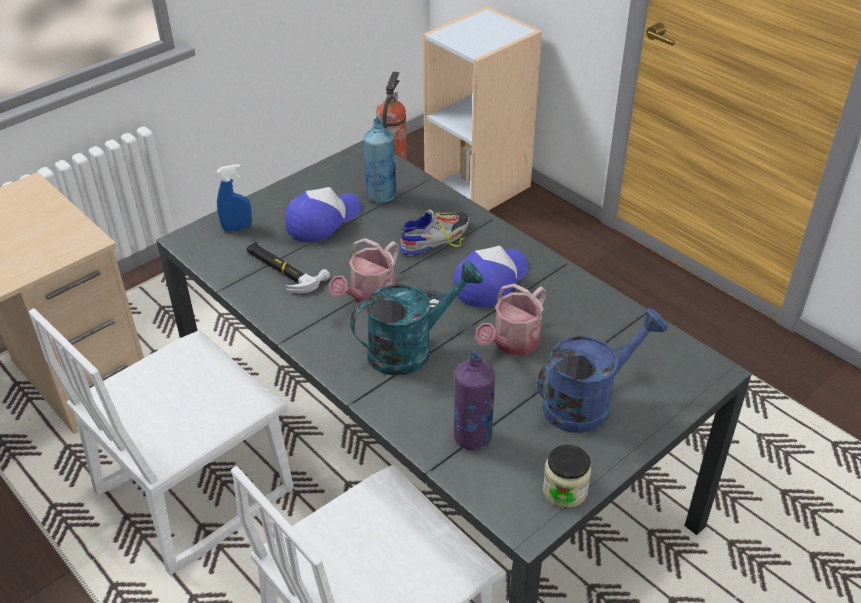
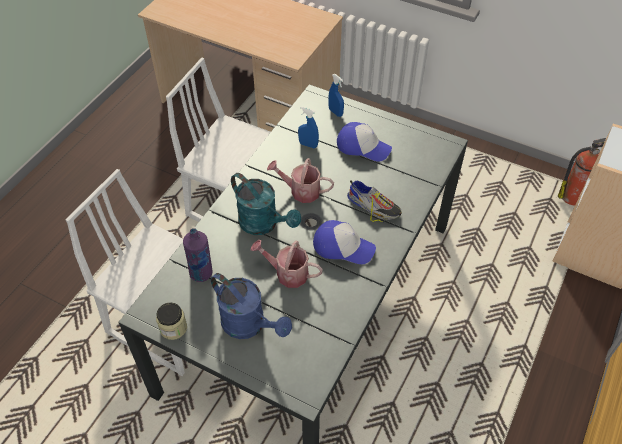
camera: 70 degrees right, 10 degrees up
hammer [247,242,330,293] -> blue spray bottle [298,107,319,148]
blue bottle [364,118,396,203] -> none

